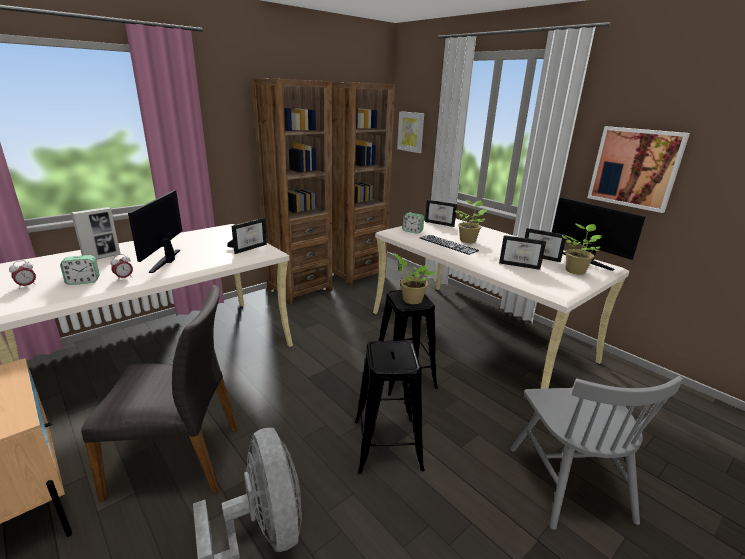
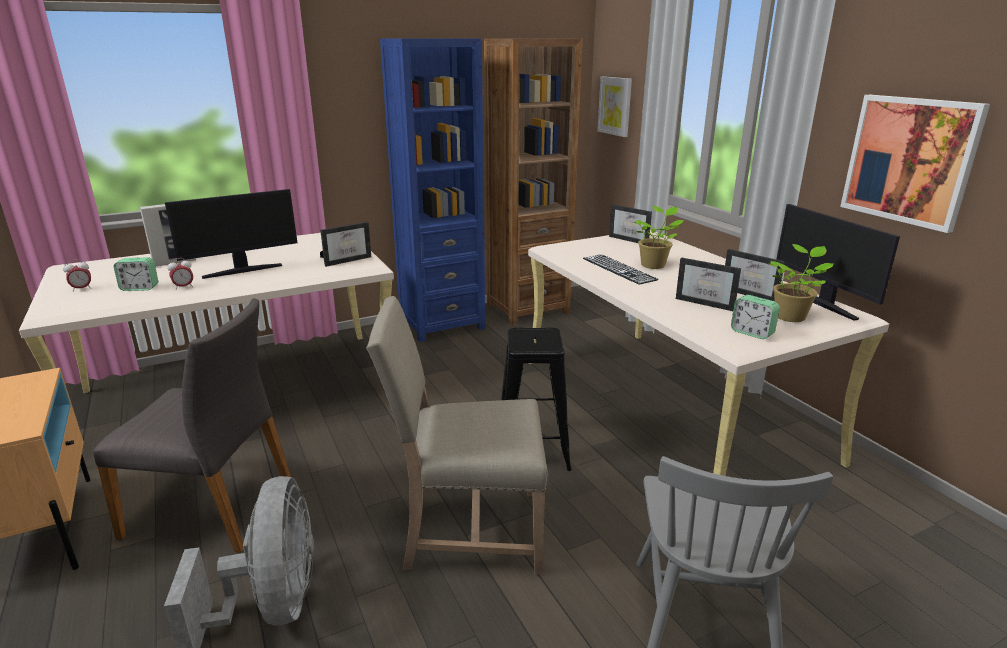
camera: 15 degrees right, 0 degrees up
monitor [128,190,182,273] -> monitor turned 135 degrees counterclockwise [165,189,298,279]
brown bookcase [252,78,333,304] -> blue bookcase [380,38,486,342]
black stool [355,340,425,474] -> beige chair [366,296,548,575]
potted plant [393,253,435,304] -> none
alarm clock [402,213,424,234] -> alarm clock moved to [731,295,780,339]

